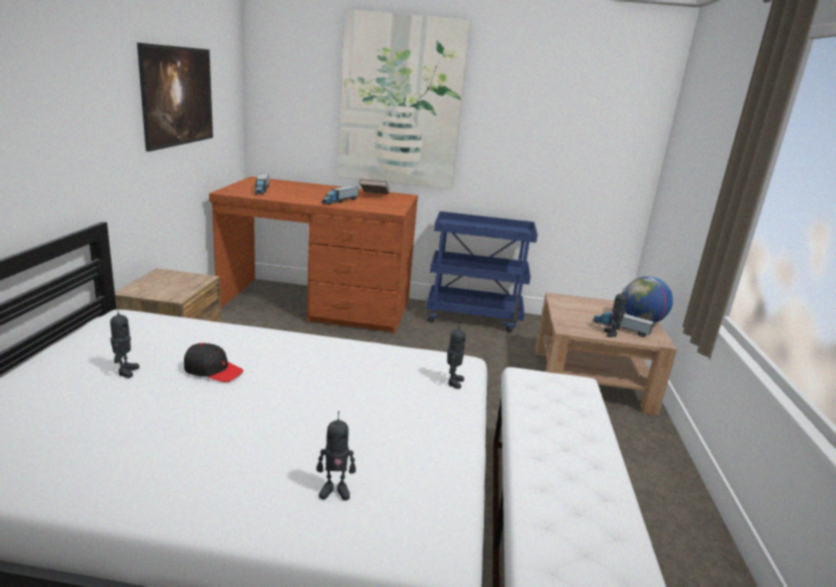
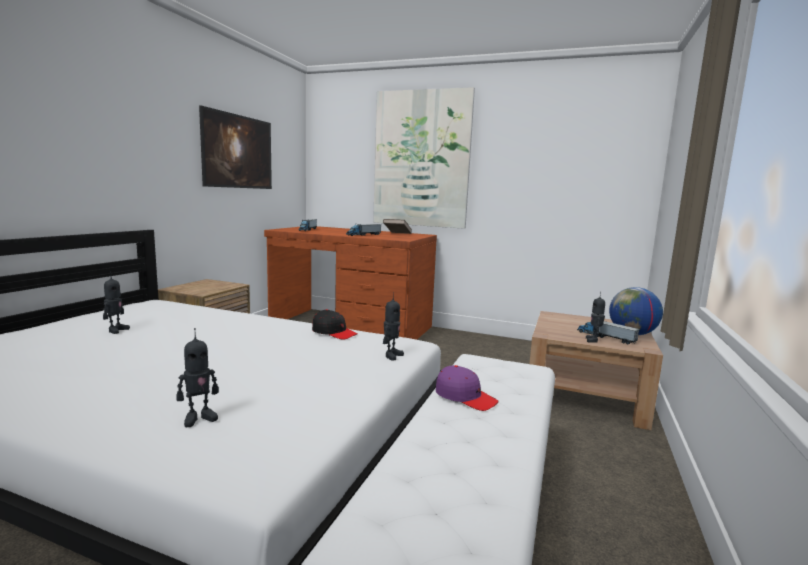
camera: 15 degrees right, 10 degrees down
black cap [184,343,243,382] -> black cap moved to [312,309,358,340]
toy robot [317,411,356,500] -> toy robot turned 45 degrees counterclockwise [176,328,219,427]
blue cart [426,211,538,332] -> none
none -> purple cap [436,365,499,411]

